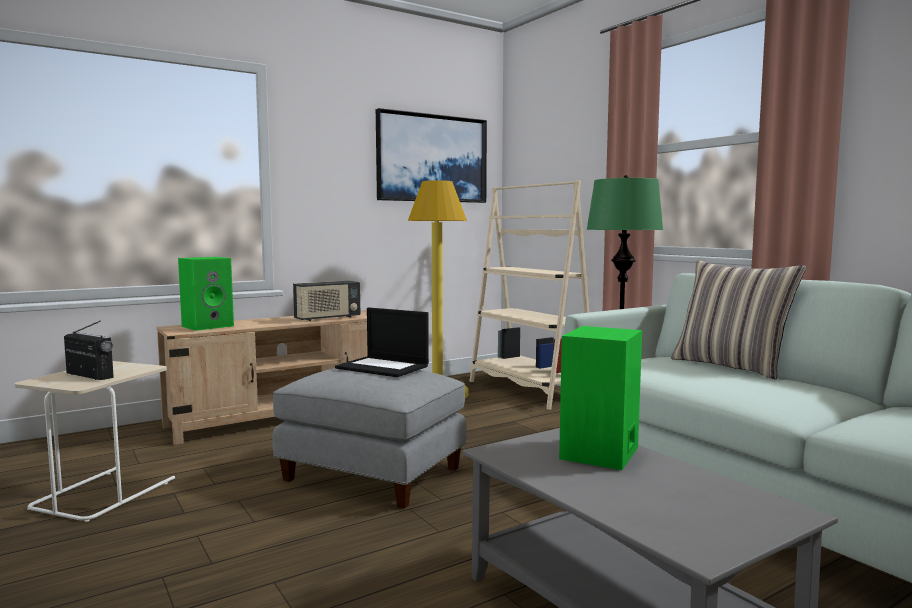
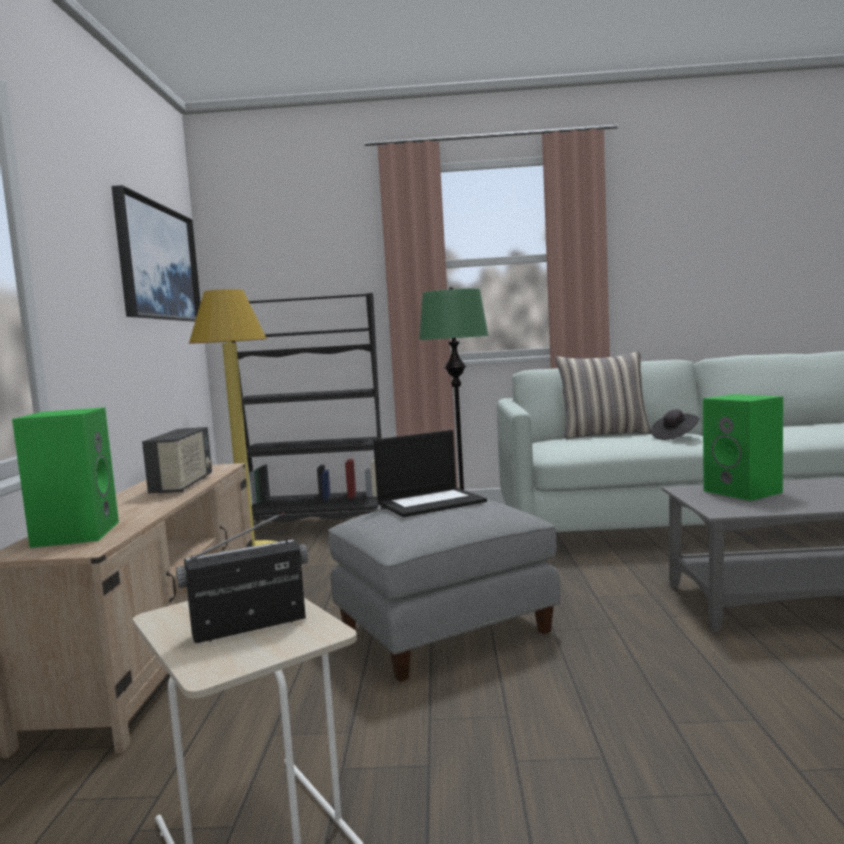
camera: 55 degrees left, 0 degrees up
beige bookcase [470,180,589,410] -> black bookcase [232,293,386,522]
none -> black hat [651,410,699,440]

